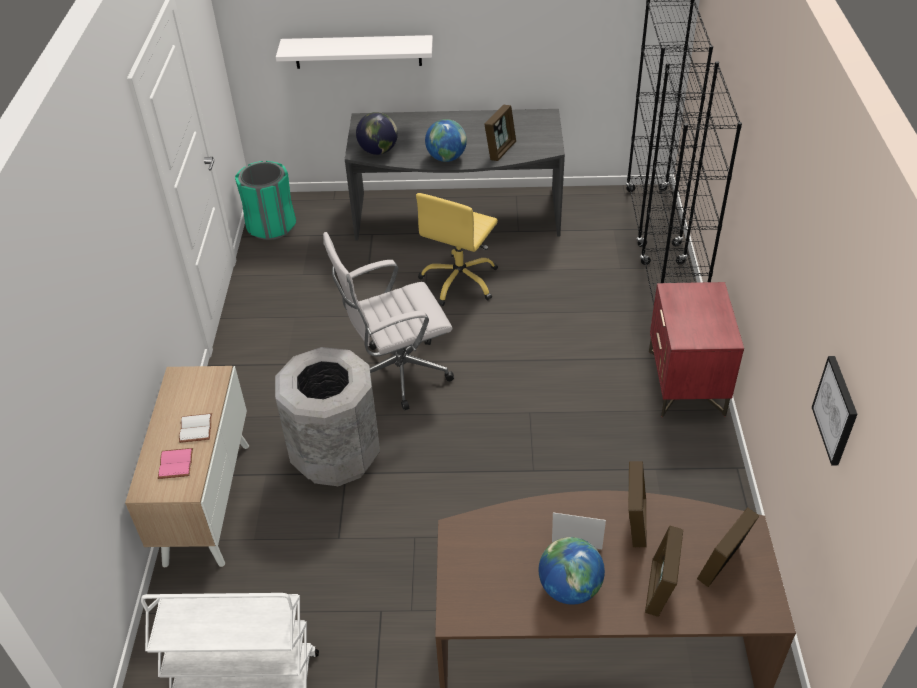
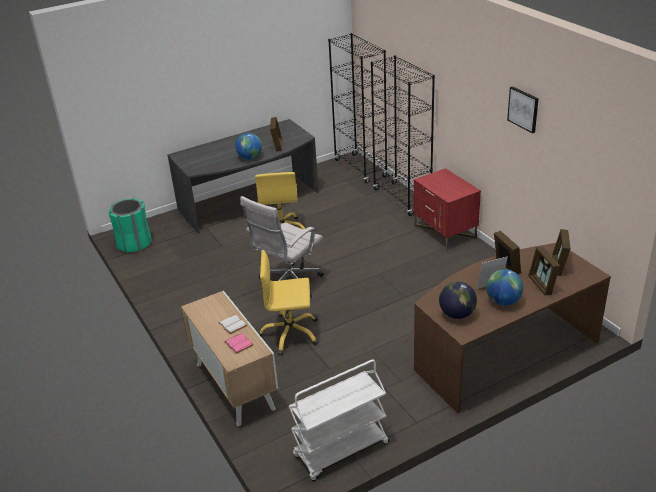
camera: 30 degrees left, 10 degrees down
grey trash can [275,347,380,486] -> yellow office chair [258,250,319,355]
white shelf [276,35,433,69] -> none
globe [356,112,398,155] -> globe moved to [439,281,477,319]
picture [812,356,857,465] -> picture moved to [507,86,539,133]

